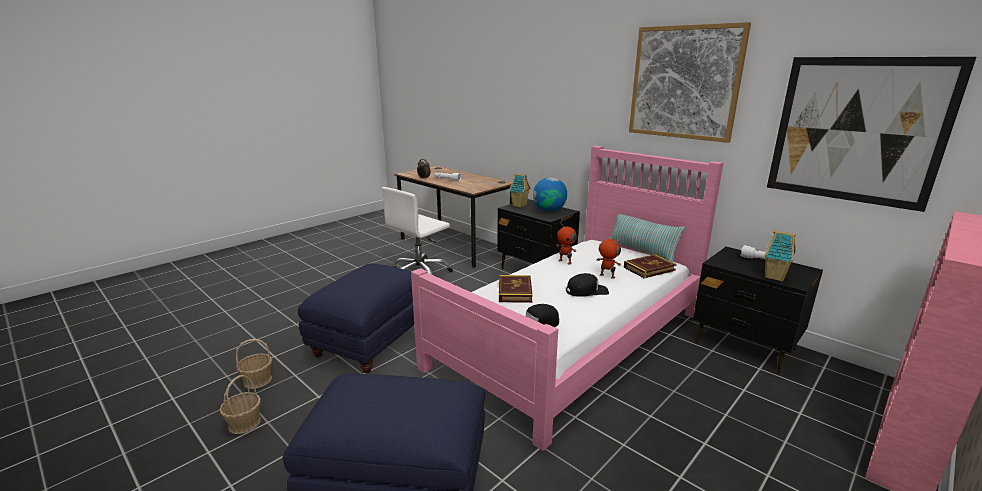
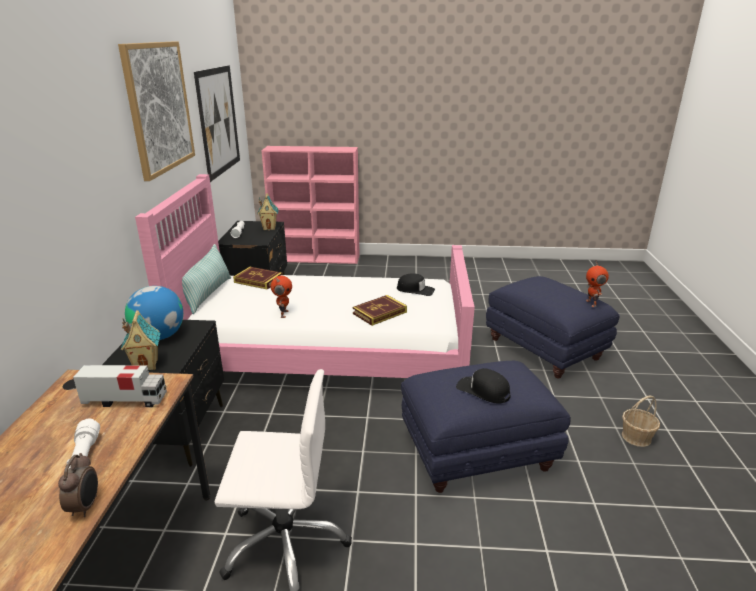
camera: 130 degrees left, 5 degrees up
basket [236,339,272,389] -> none
black cap [566,273,609,297] -> black cap moved to [456,368,511,404]
toy robot [596,239,621,279] -> toy robot moved to [586,260,609,307]
none -> toy truck [73,365,167,407]

